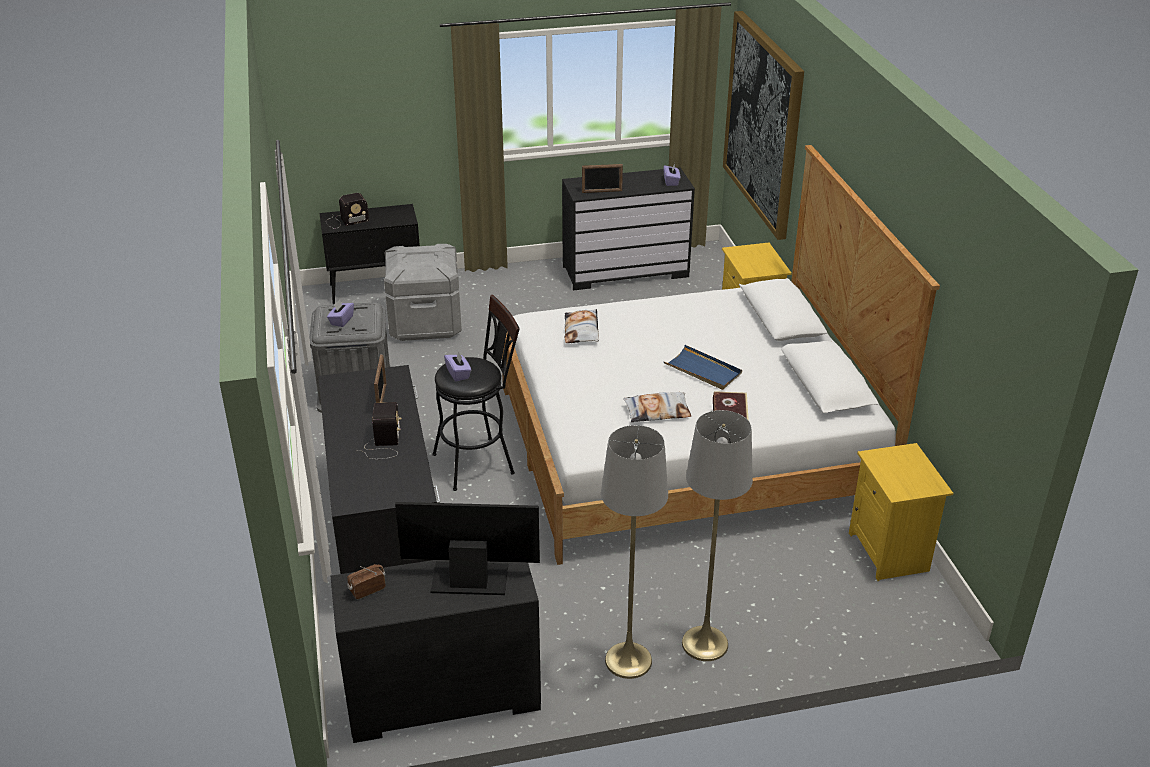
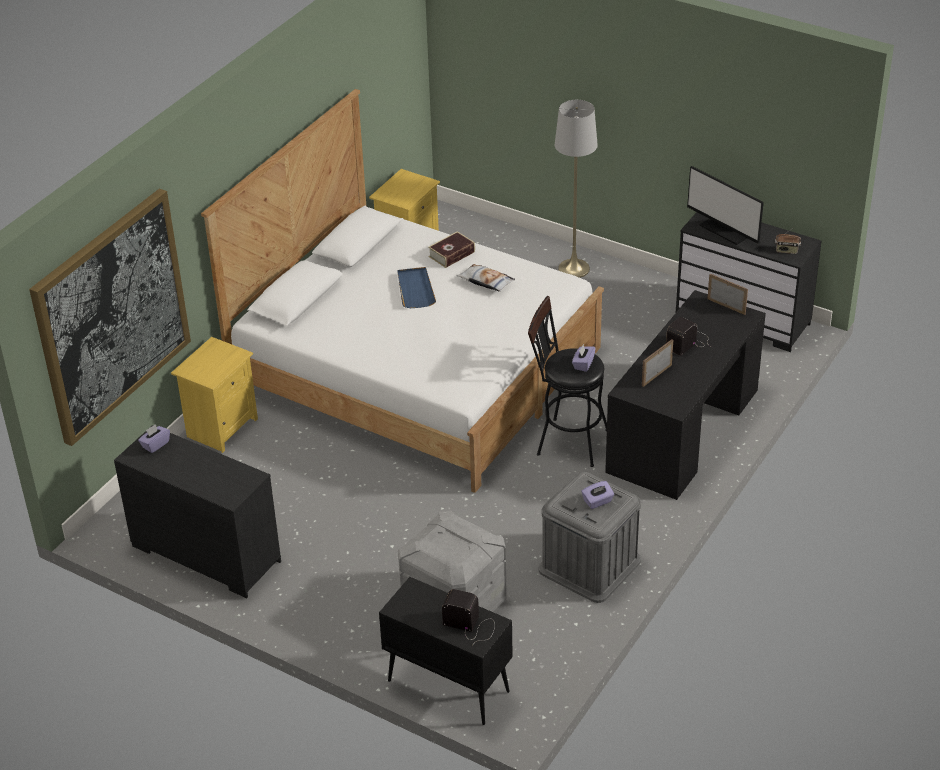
camera: 135 degrees left, 5 degrees up
pillow [565,309,599,343] -> none
picture frame [582,164,623,193] -> picture frame moved to [707,274,748,315]
grey floor lamp [601,425,668,679] -> none

